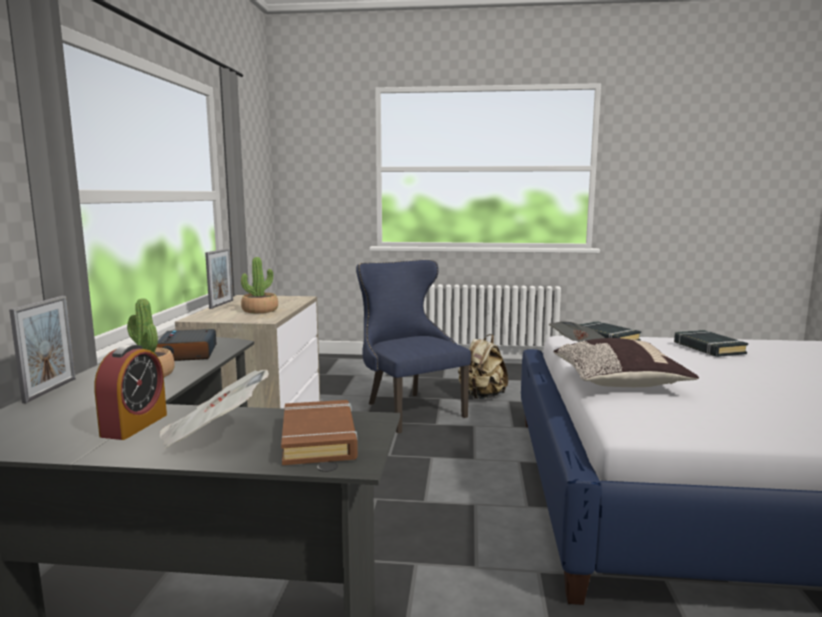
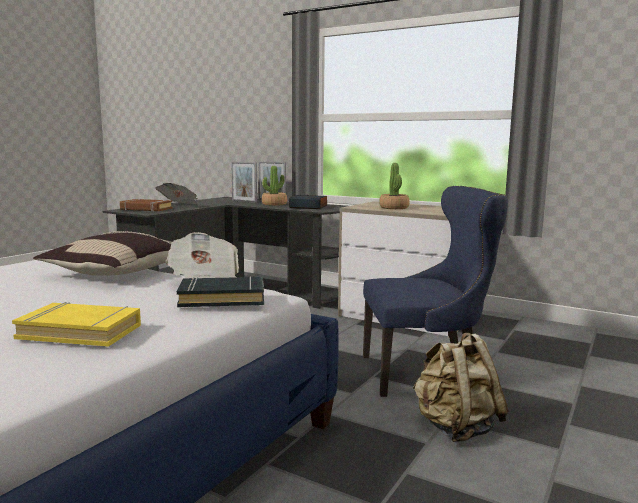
camera: 115 degrees right, 0 degrees up
alarm clock [94,344,167,440] -> none
picture frame [205,248,233,309] -> picture frame moved to [231,162,257,203]
black book [674,330,748,357] -> yellow book [12,302,141,347]

